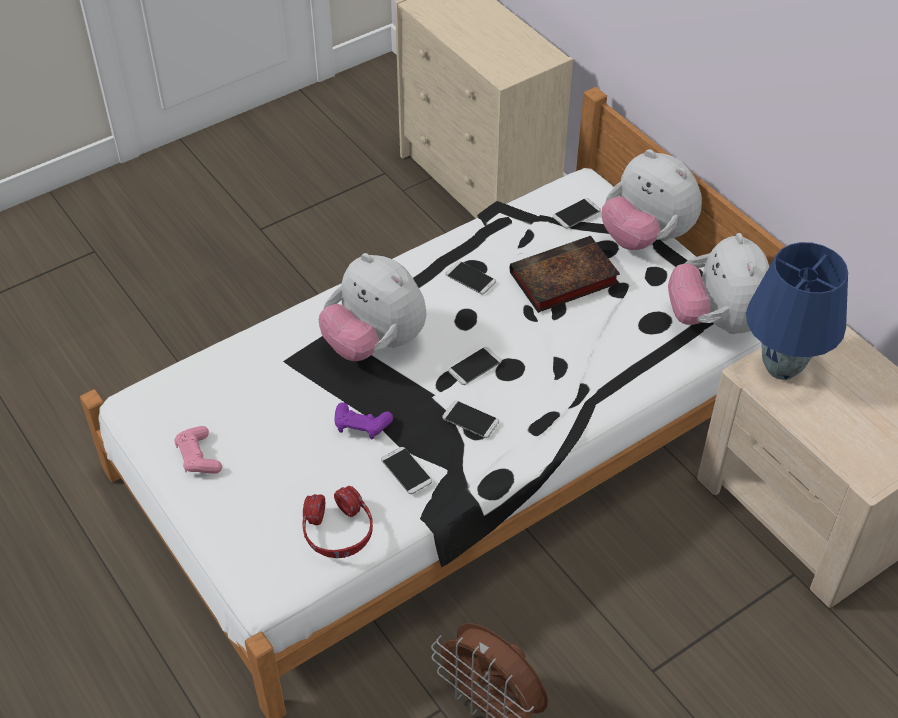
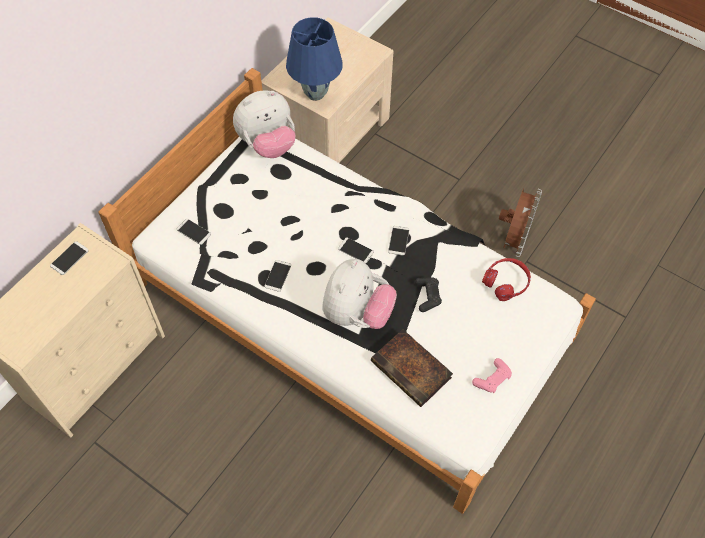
camera: 110 degrees left, 10 degrees up
purple game controller [334,402,393,439] -> black game controller [415,277,442,312]
phone [381,447,432,494] -> phone moved to [50,241,89,275]
book [510,236,620,313] -> book moved to [371,329,453,407]
plush toy [602,149,702,250] -> none

